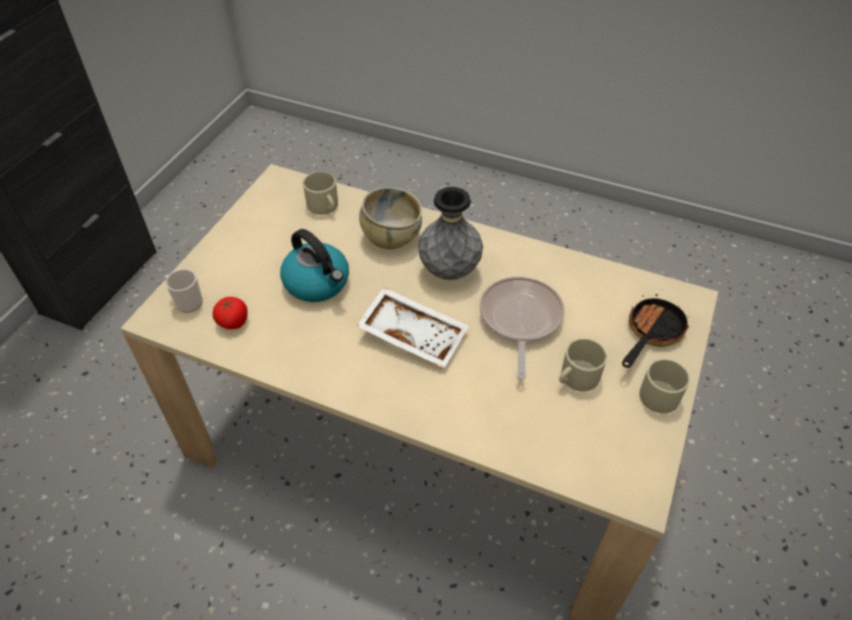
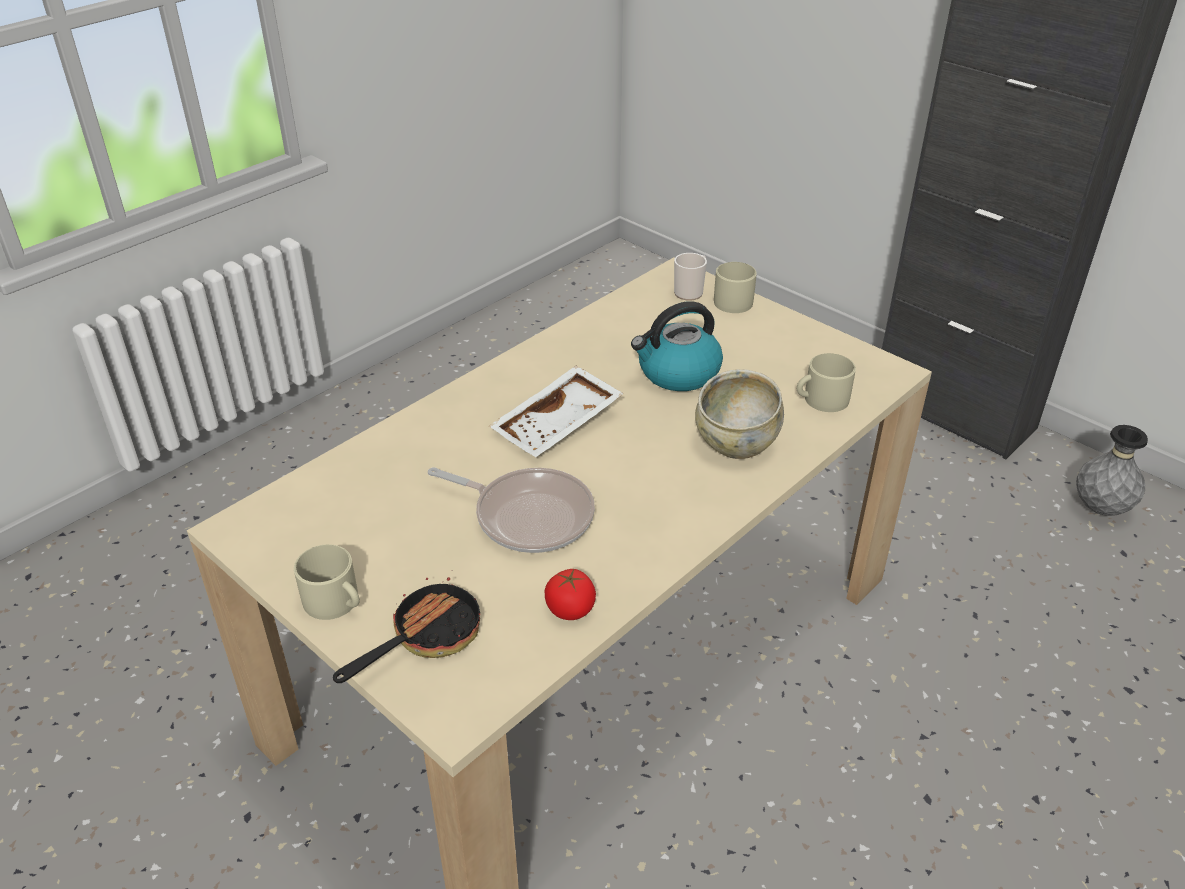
camera: 110 degrees right, 10 degrees down
tomato [213,297,248,329] -> tomato moved to [544,569,596,620]
grey vase [418,187,483,280] -> grey vase moved to [1076,425,1148,516]
beige mug [559,339,607,392] -> beige mug moved to [714,262,757,313]
frying pan [622,294,689,368] -> frying pan turned 105 degrees counterclockwise [333,577,481,683]

